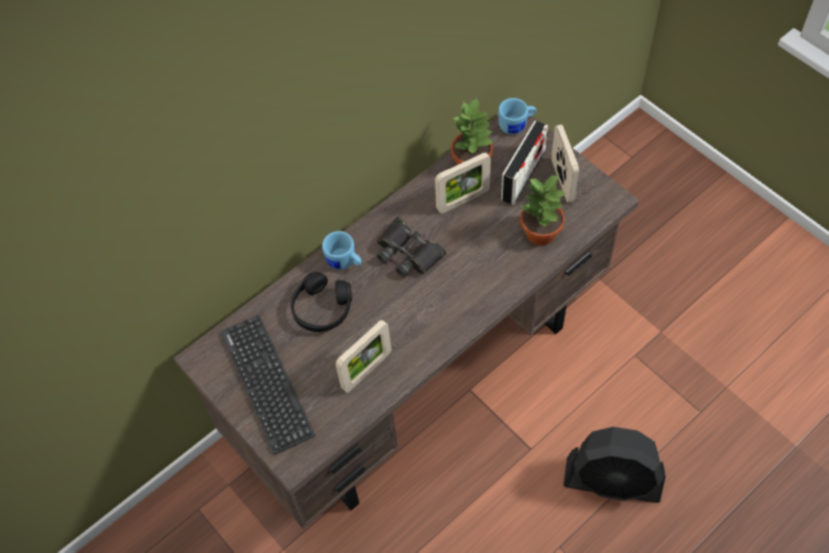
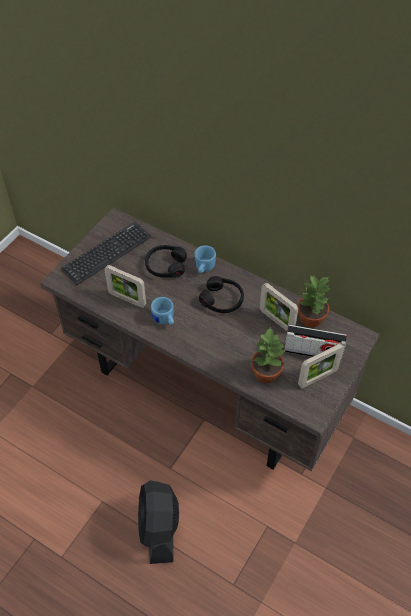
camera: 70 degrees right, 5 degrees down
black binoculars [377,217,446,278] -> black headphones [199,276,244,313]
blue mug [498,98,537,135] -> blue mug moved to [151,297,174,325]

